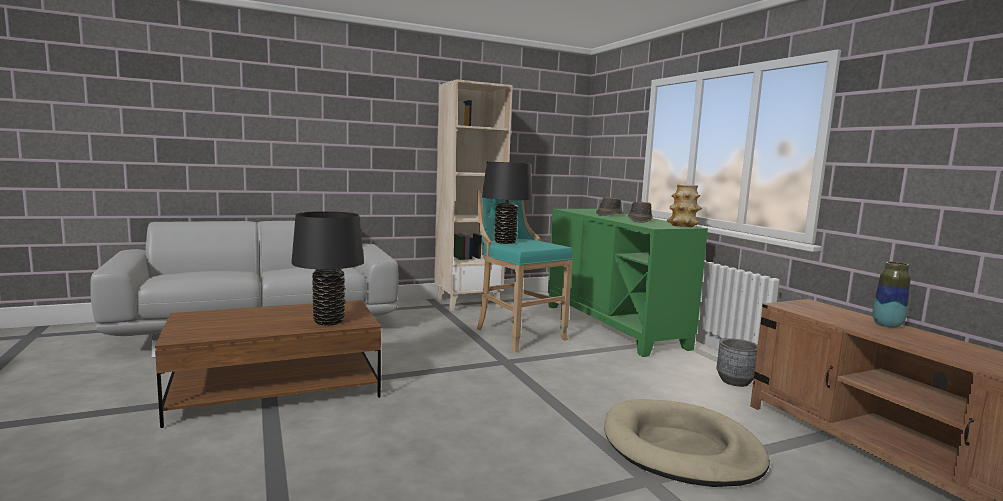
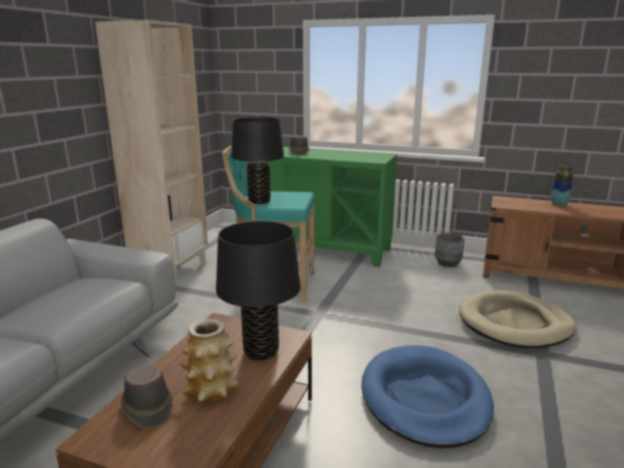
camera: 45 degrees left, 10 degrees up
brown hat [628,202,653,223] -> brown hat moved to [121,365,173,429]
vase [667,184,702,227] -> vase moved to [181,319,239,403]
none -> blue dog bed [361,345,494,448]

